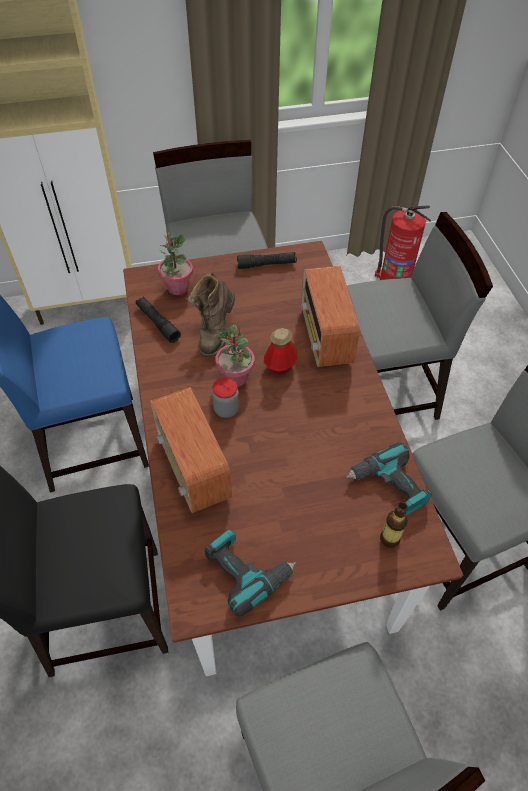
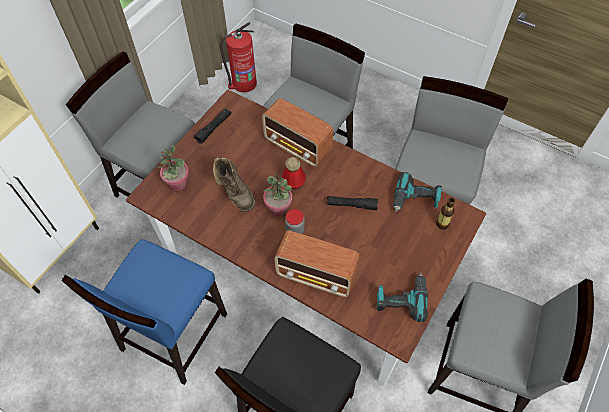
camera: 45 degrees left, 5 degrees up
black flashlight [136,297,181,343] -> black flashlight moved to [327,196,378,210]

